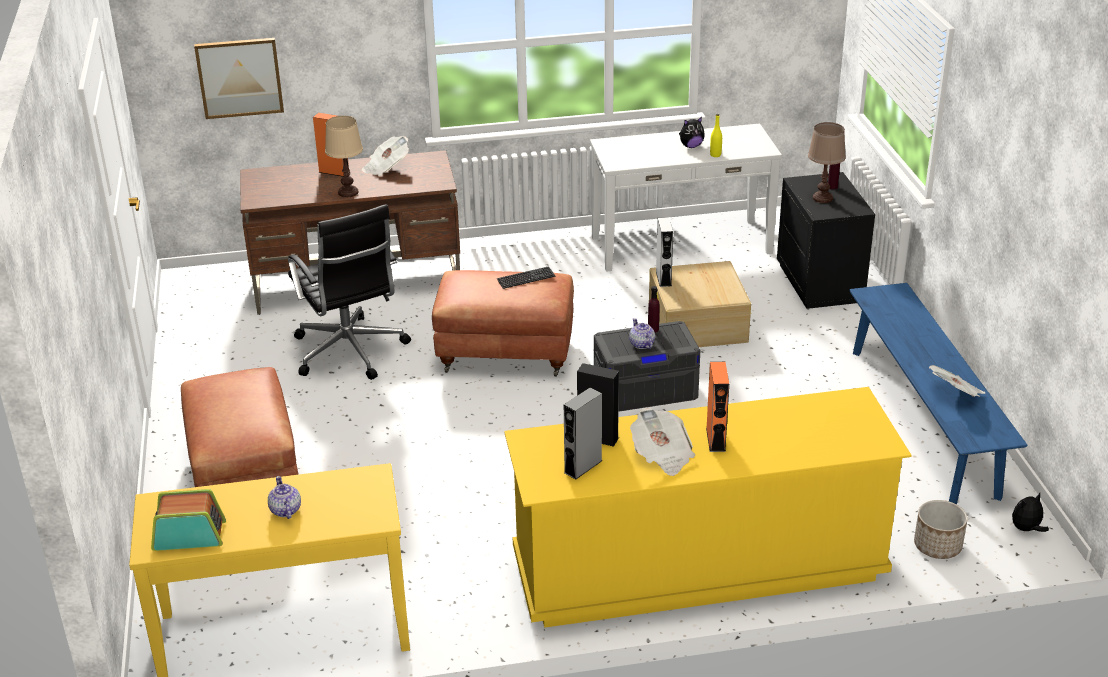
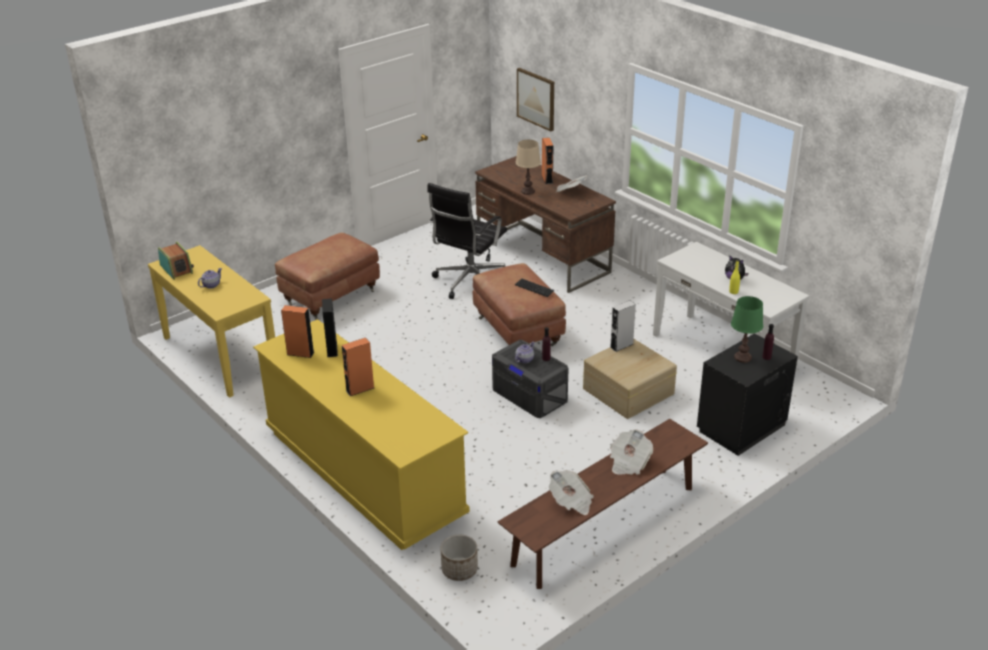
camera: 60 degrees right, 0 degrees up
grey speaker [564,387,602,480] -> orange speaker [281,305,314,358]
newspaper [630,408,695,476] -> newspaper moved to [610,430,653,475]
brown table lamp [808,122,846,203] -> green table lamp [731,296,763,363]
blue bench [849,283,1027,504] -> brown bench [498,419,708,589]
plush toy [1012,493,1049,532] -> none

